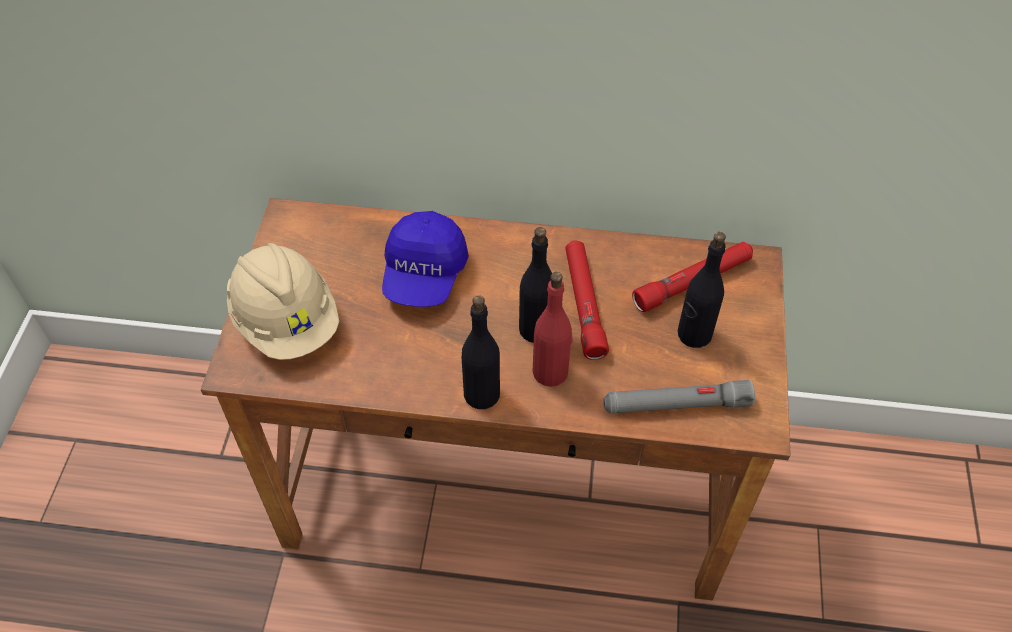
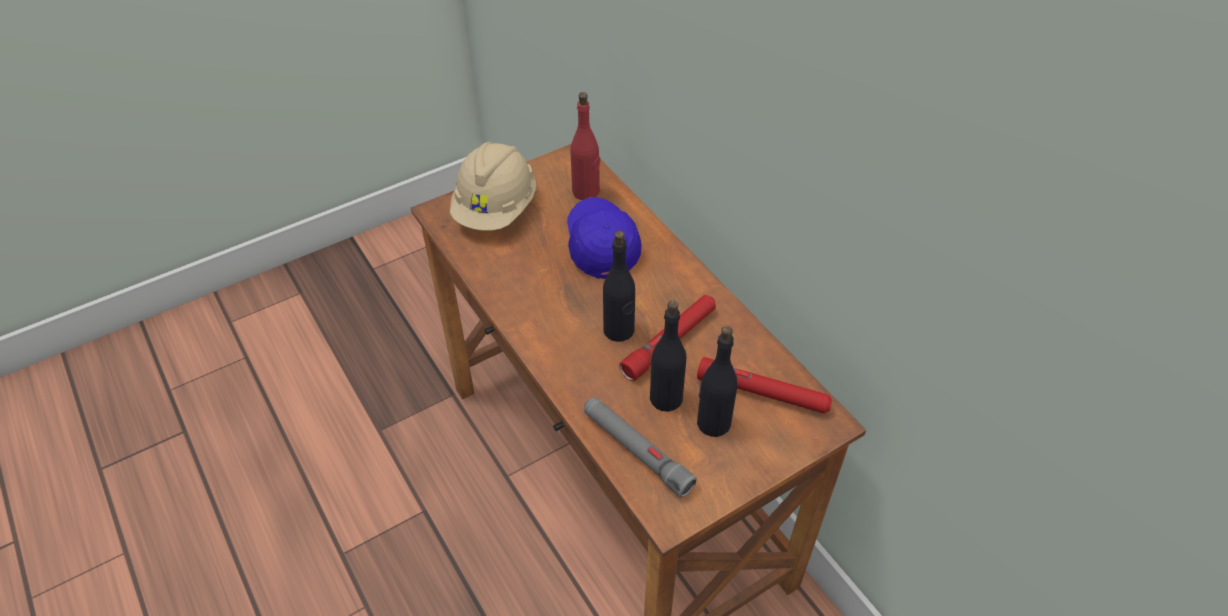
camera: 50 degrees right, 5 degrees down
blue cap [382,211,469,307] -> blue cap turned 105 degrees clockwise [567,197,641,279]
black bottle [462,295,500,409] -> black bottle moved to [650,300,686,412]
red bottle [532,272,573,387] -> red bottle moved to [570,92,600,200]

